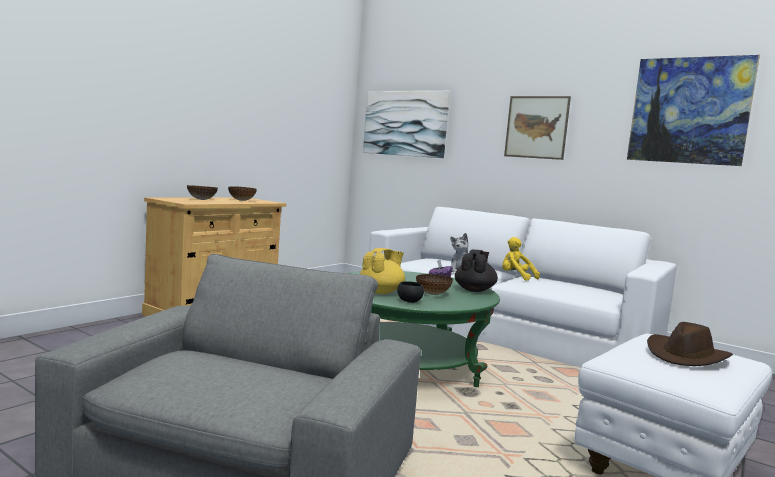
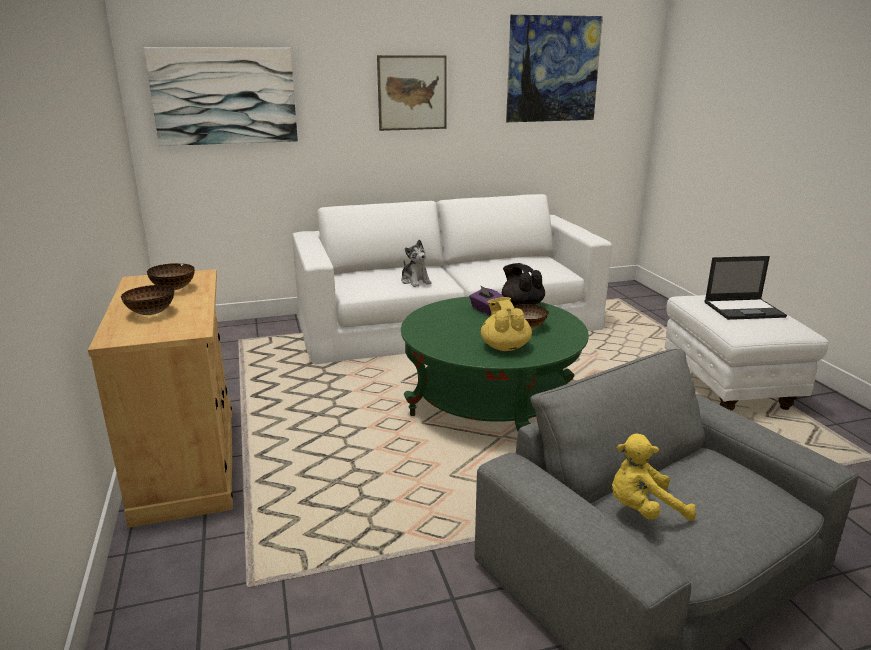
camera: 50 degrees left, 15 degrees up
black bowl [397,281,424,303] -> none
yellow plush toy [502,237,540,281] -> yellow plush toy moved to [612,433,696,521]
brown hat [647,322,733,366] -> laptop [704,256,787,320]

